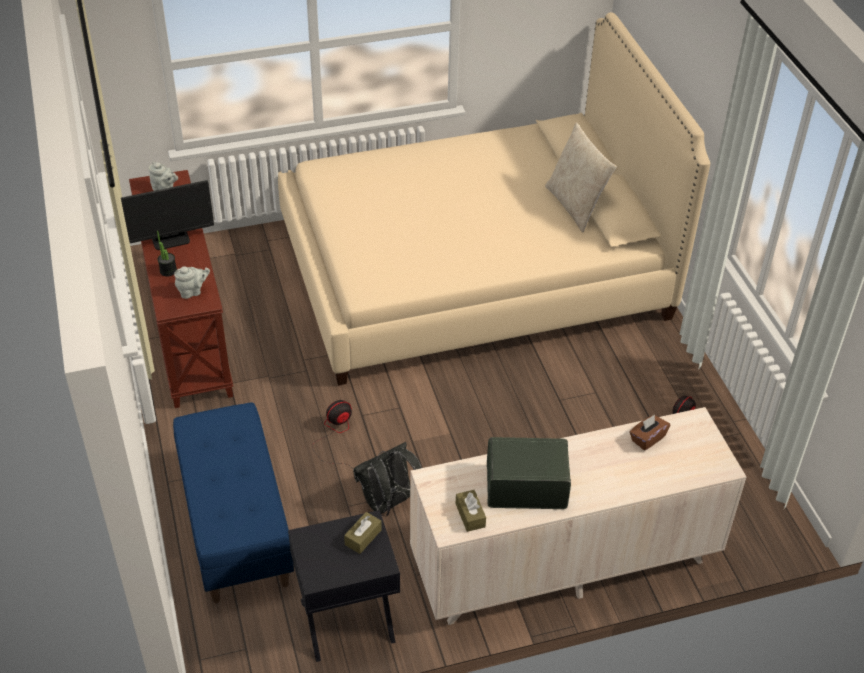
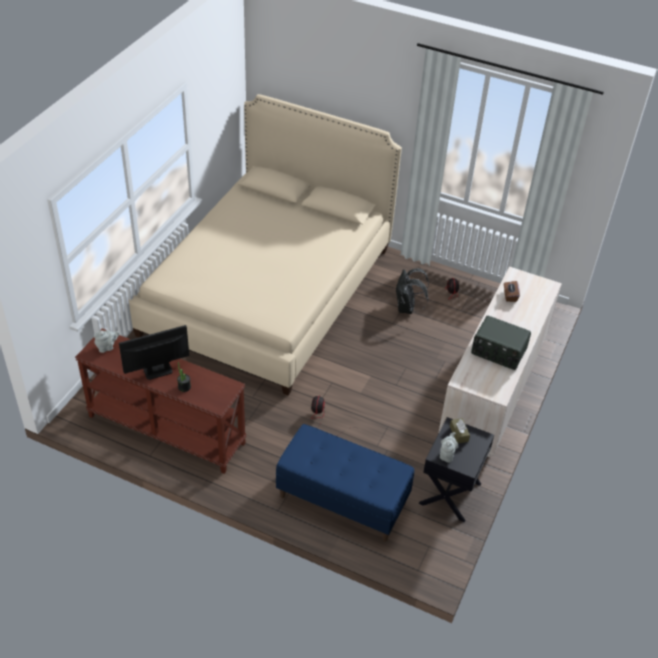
camera: 50 degrees left, 0 degrees up
monitor [121,180,214,250] -> monitor turned 135 degrees counterclockwise [119,325,189,380]
grey teapot [174,266,210,299] -> grey teapot moved to [440,432,458,463]
black backpack [353,442,422,517] -> black backpack moved to [395,268,429,314]
brown tissue box [456,490,486,532] -> none
radio [487,437,571,509] -> radio turned 105 degrees counterclockwise [471,316,531,370]
beige pillow [545,123,617,233] -> none

